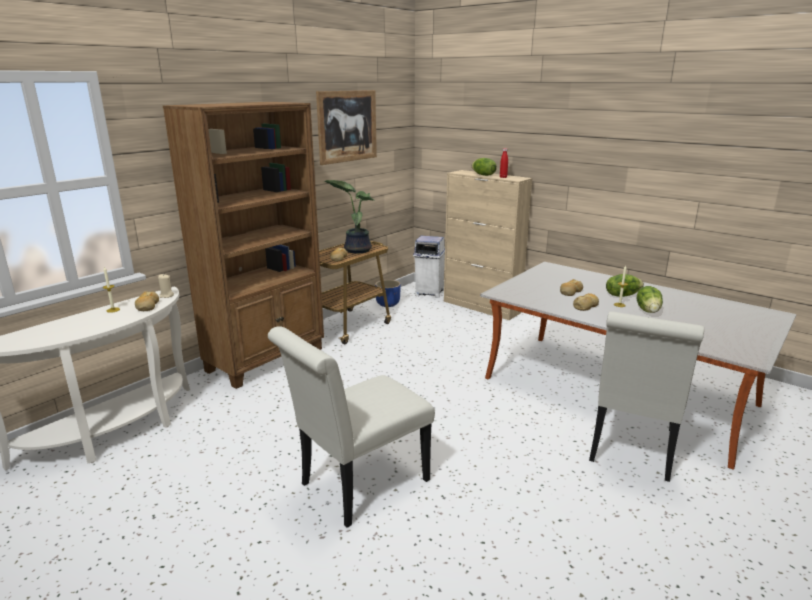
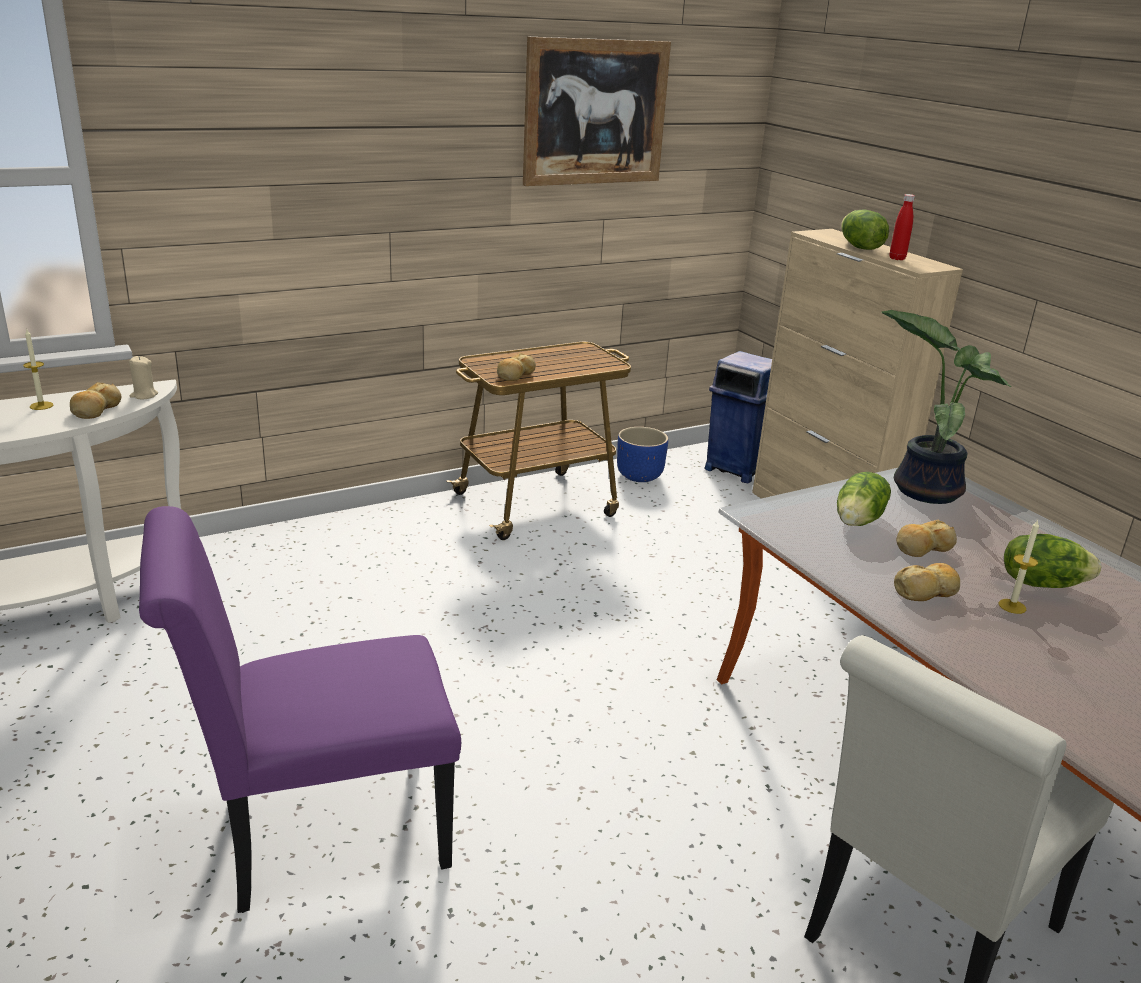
camera: 20 degrees right, 5 degrees up
brown bookcase [163,102,324,389] -> none
white chair [268,326,435,528] -> purple chair [139,506,461,913]
potted plant [324,180,374,254] -> potted plant moved to [881,310,1011,504]
white trash can [413,236,445,298] -> blue trash can [704,351,772,483]
lettuce [637,286,663,313] -> lettuce moved to [837,472,891,526]

